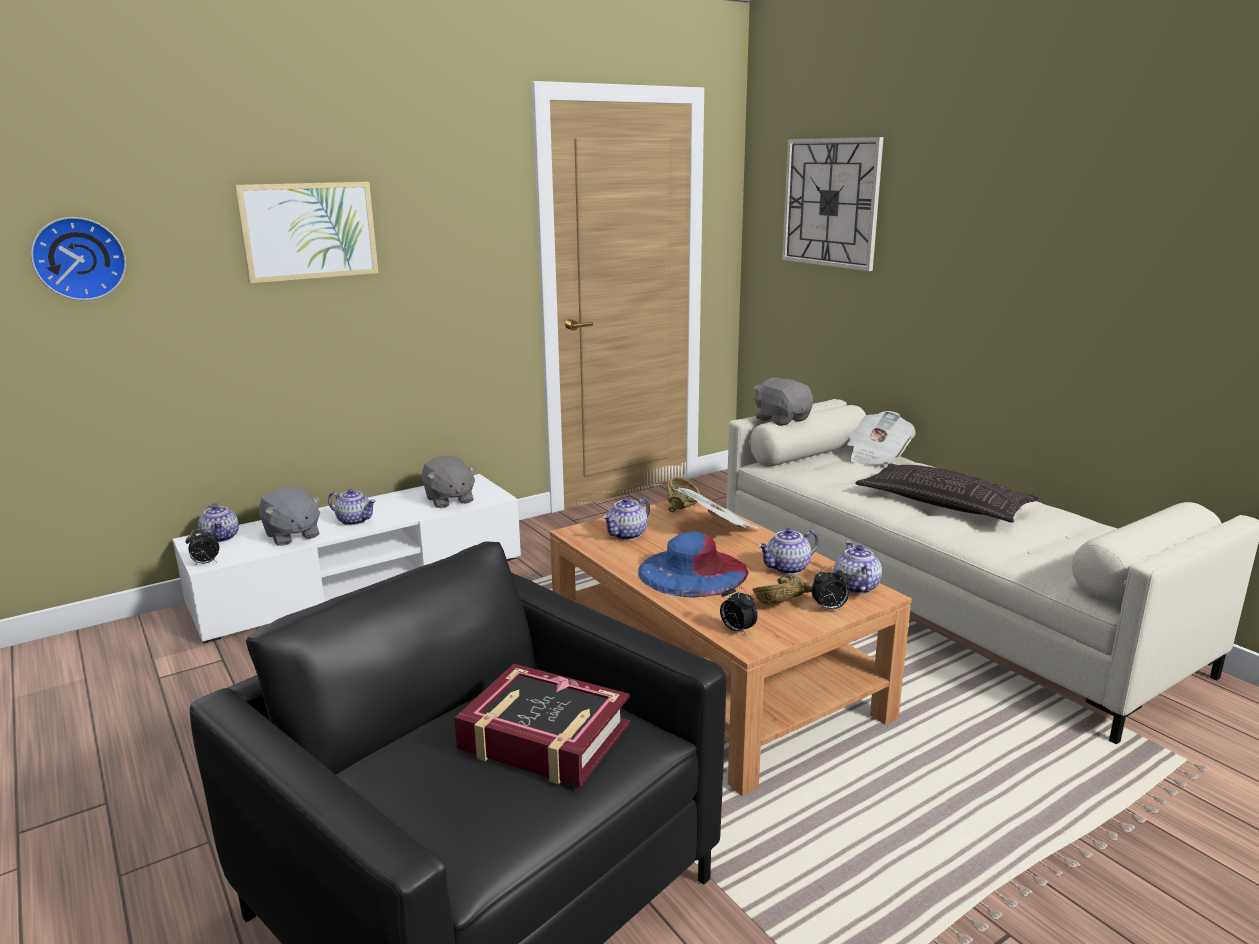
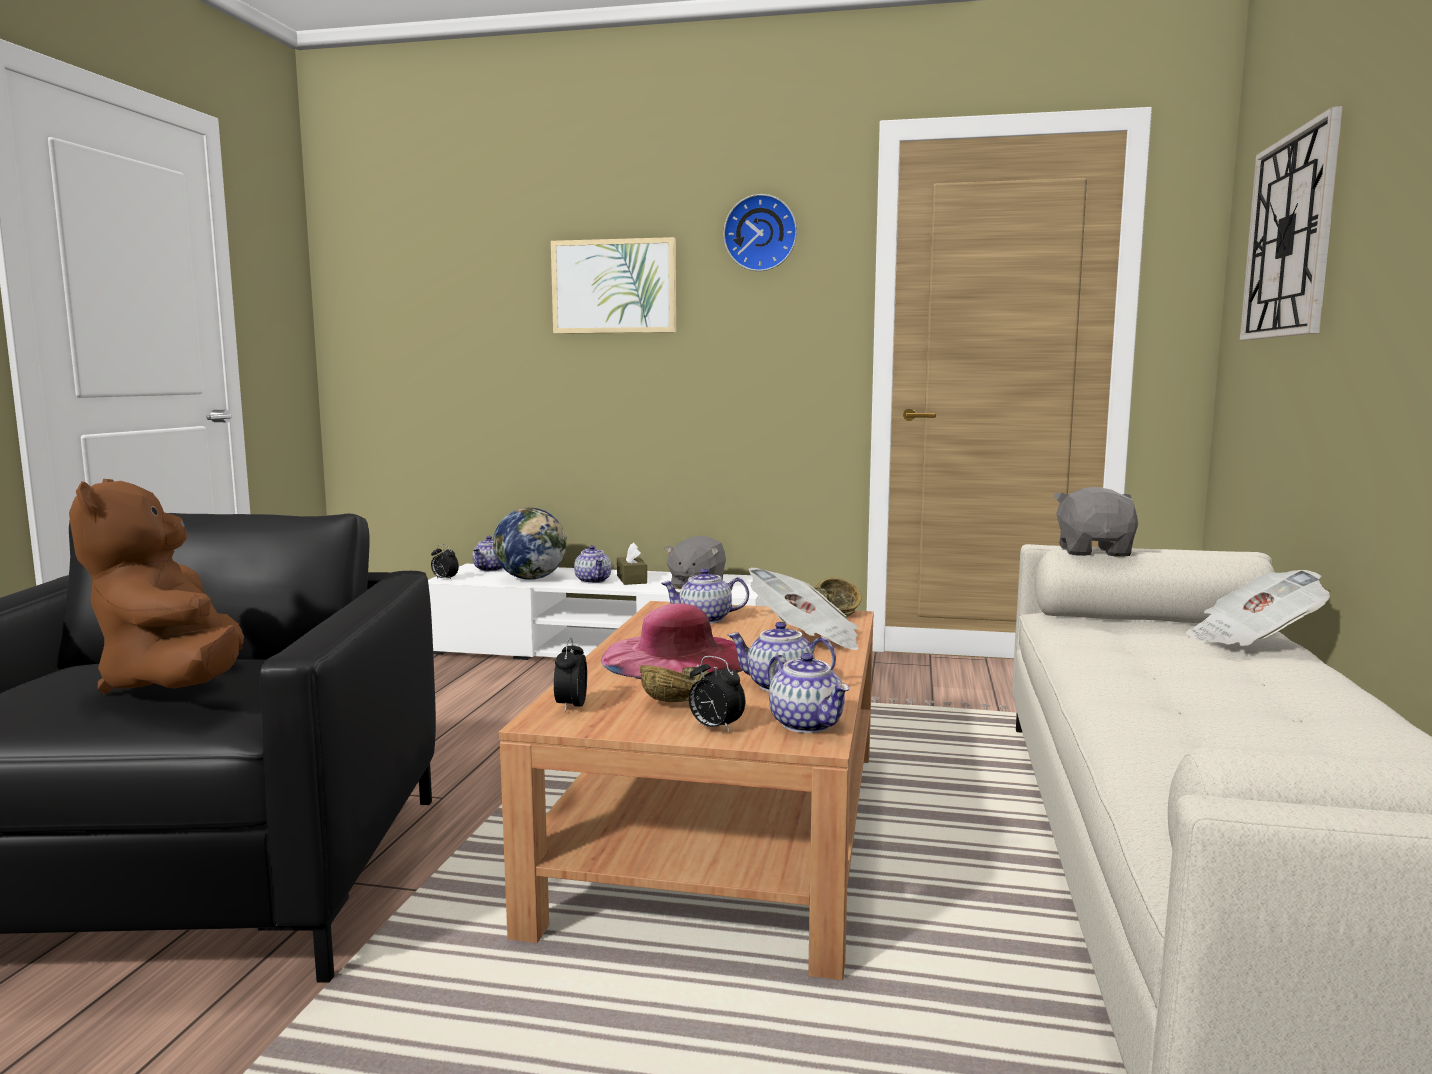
camera: 45 degrees right, 10 degrees down
wall clock [31,217,126,301] -> wall clock moved to [723,194,797,271]
grey plush toy [259,487,321,546] -> globe [493,508,567,580]
book [454,664,630,787] -> brown plush toy [69,479,244,694]
blue hat [638,531,748,598] -> pink hat [601,603,743,679]
teapot [834,541,882,594] -> teapot turned 105 degrees clockwise [768,653,850,733]
pillow [855,463,1039,522] -> none
none -> brown tissue box [617,543,647,585]

